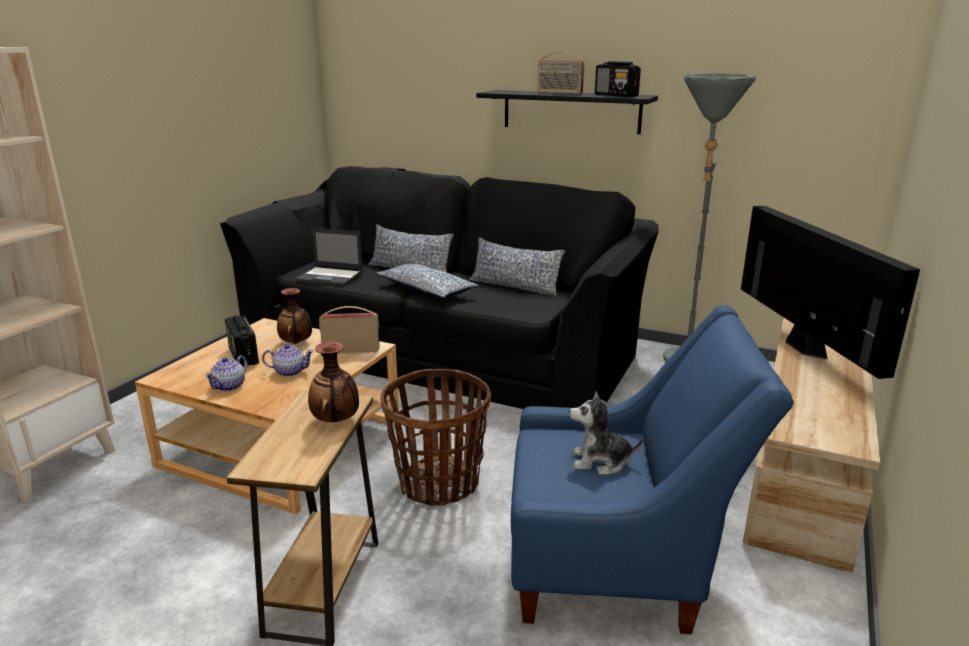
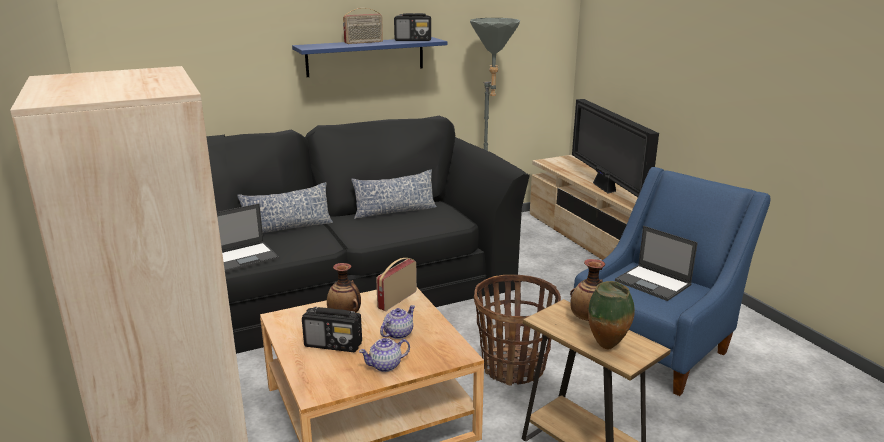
camera: 50 degrees left, 0 degrees up
teapot [204,355,248,391] -> teapot turned 90 degrees clockwise [359,338,410,372]
pillow [376,263,478,298] -> none
black shelf [476,90,658,134] -> blue shelf [292,37,447,77]
plush toy [569,392,644,475] -> laptop [615,226,698,301]
television [741,206,920,379] -> television turned 135 degrees counterclockwise [572,99,659,197]
none -> vase [588,281,635,349]

